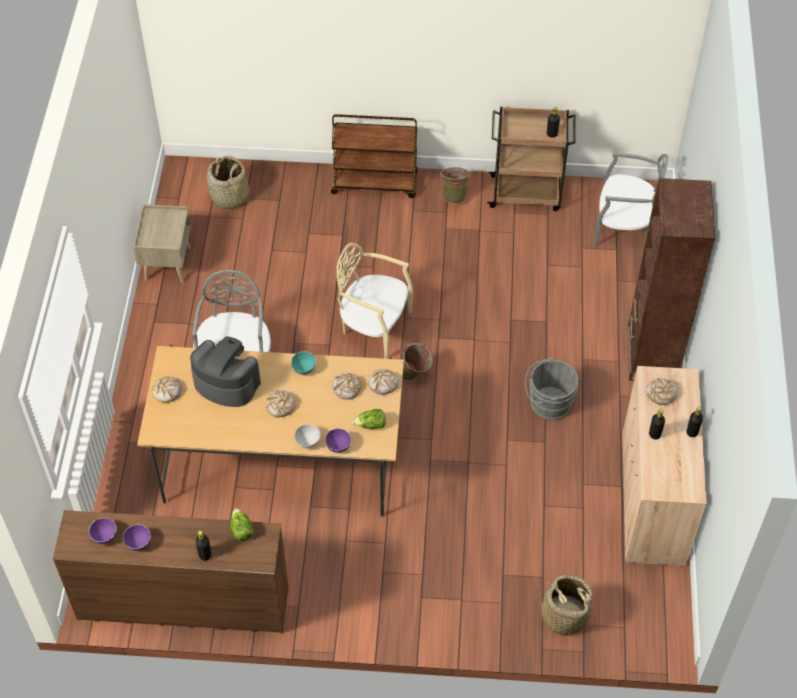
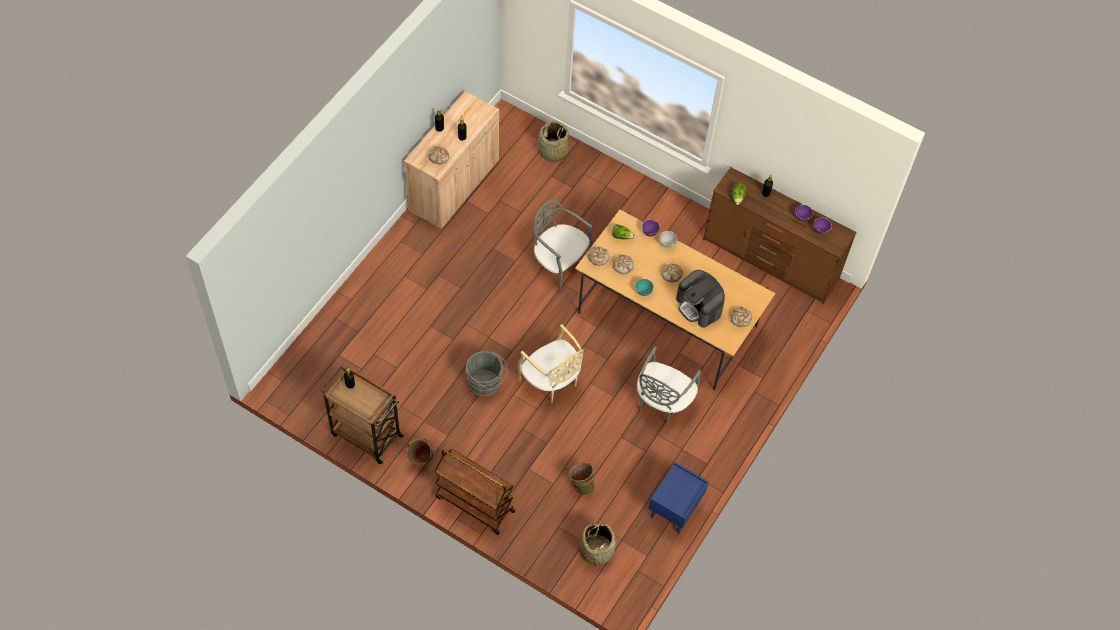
camera: 155 degrees left, 5 degrees up
beige nightstand [133,204,191,283] -> blue nightstand [648,462,709,534]
green bucket [400,343,432,381] -> green bucket moved to [569,462,595,495]
grey bucket [525,358,578,420] -> grey bucket moved to [466,351,507,396]
grey chair [594,152,668,246] -> grey chair moved to [534,200,593,290]
brown bookcase [628,178,715,381] -> none

